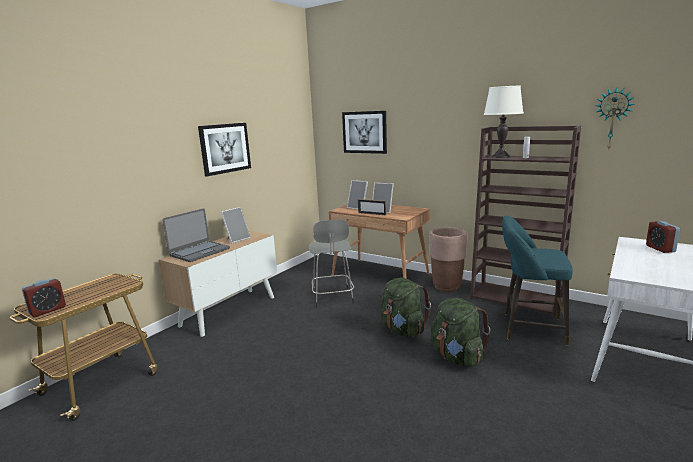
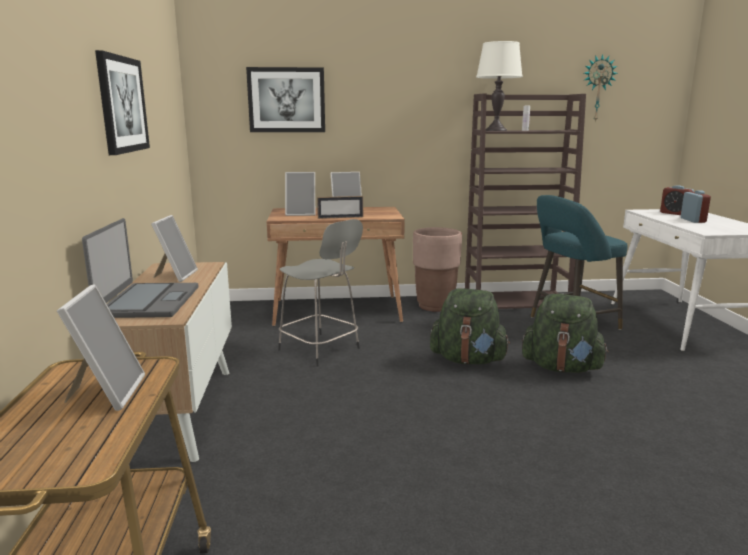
camera: 40 degrees left, 0 degrees up
alarm clock [22,278,66,317] -> alarm clock moved to [681,190,711,223]
none -> picture frame [57,284,145,411]

